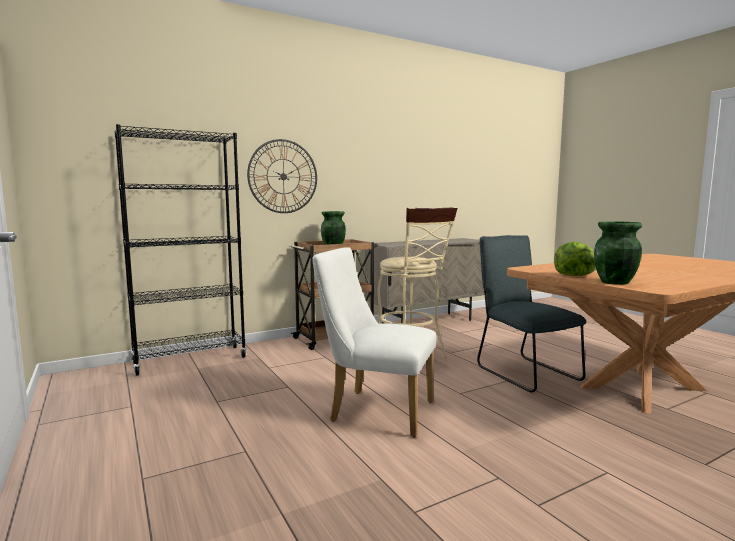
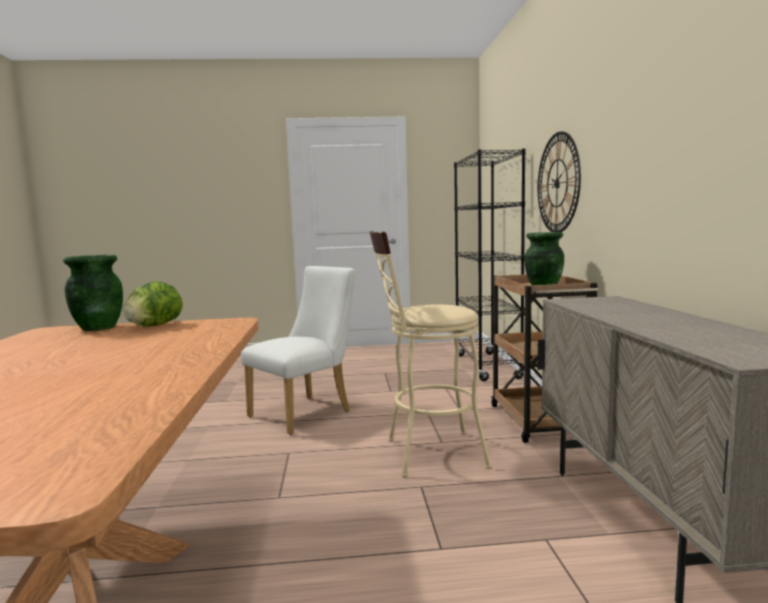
camera: 115 degrees right, 0 degrees up
grey chair [477,235,586,392] -> none

